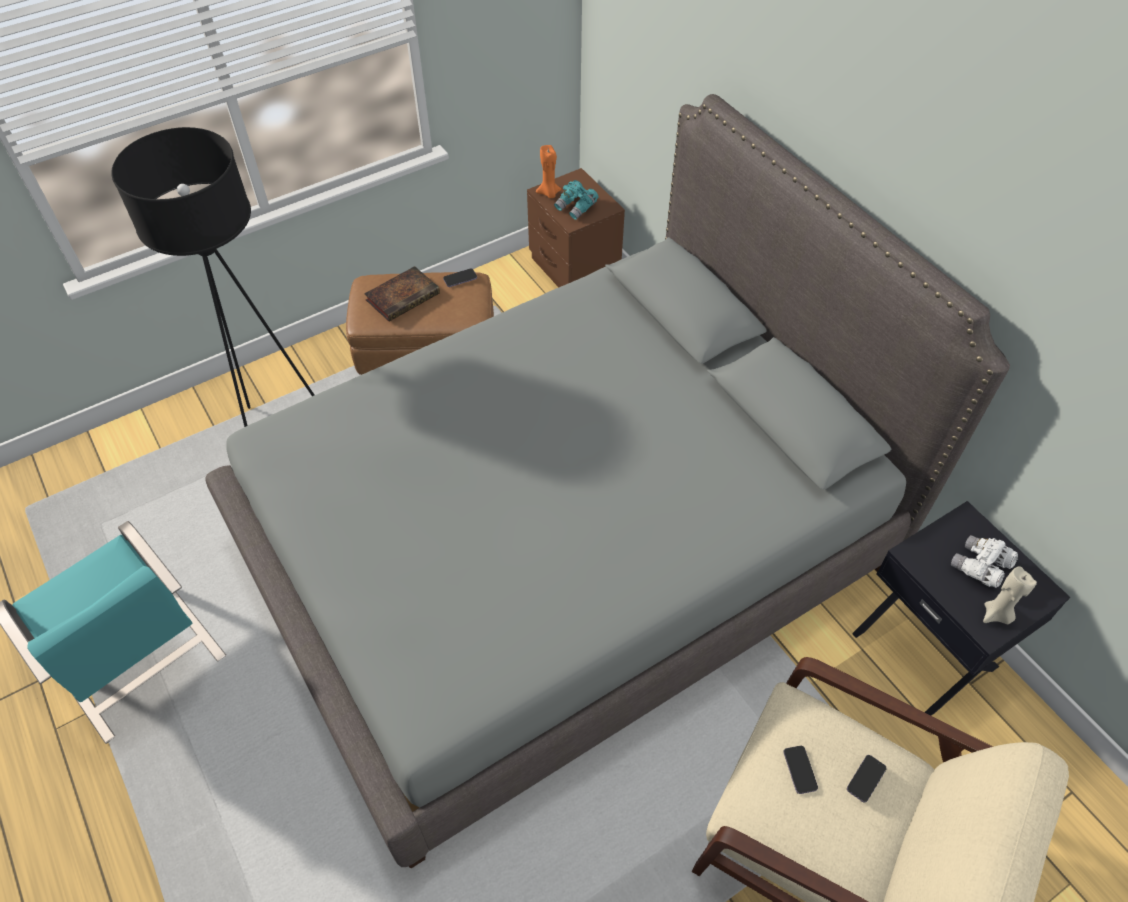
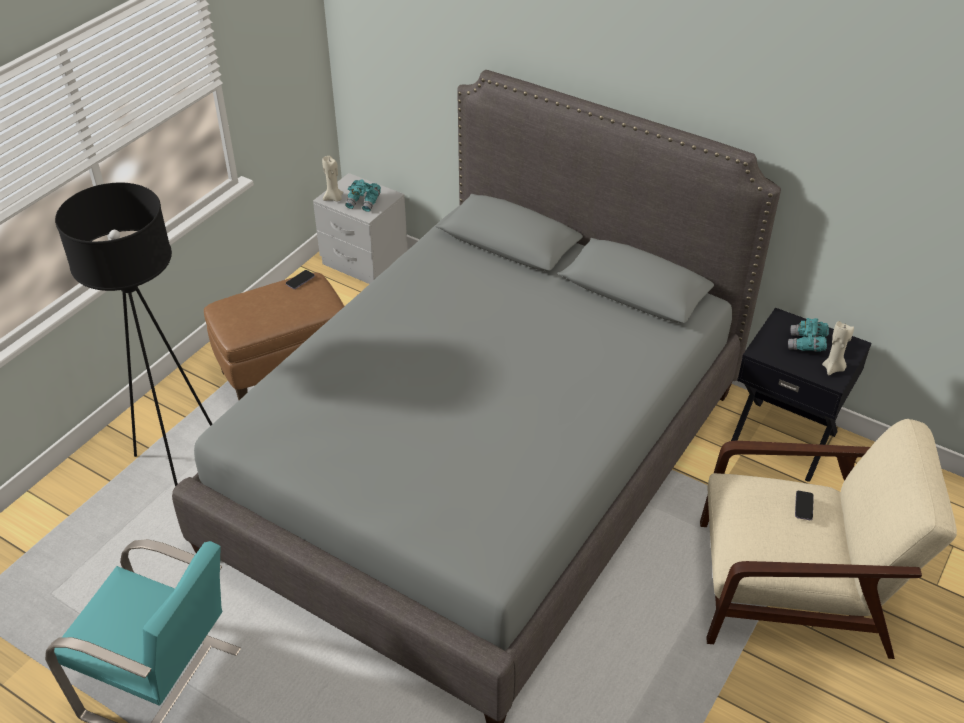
camera: 25 degrees left, 10 degrees down
book [364,266,440,322] -> none
brown nightstand [527,168,625,288] -> grey nightstand [313,173,407,284]
orange candle [536,145,561,198] -> beige candle [322,156,343,202]
phone [783,746,818,794] -> none
white binoculars [951,535,1018,588] -> turquoise binoculars [788,318,829,352]

